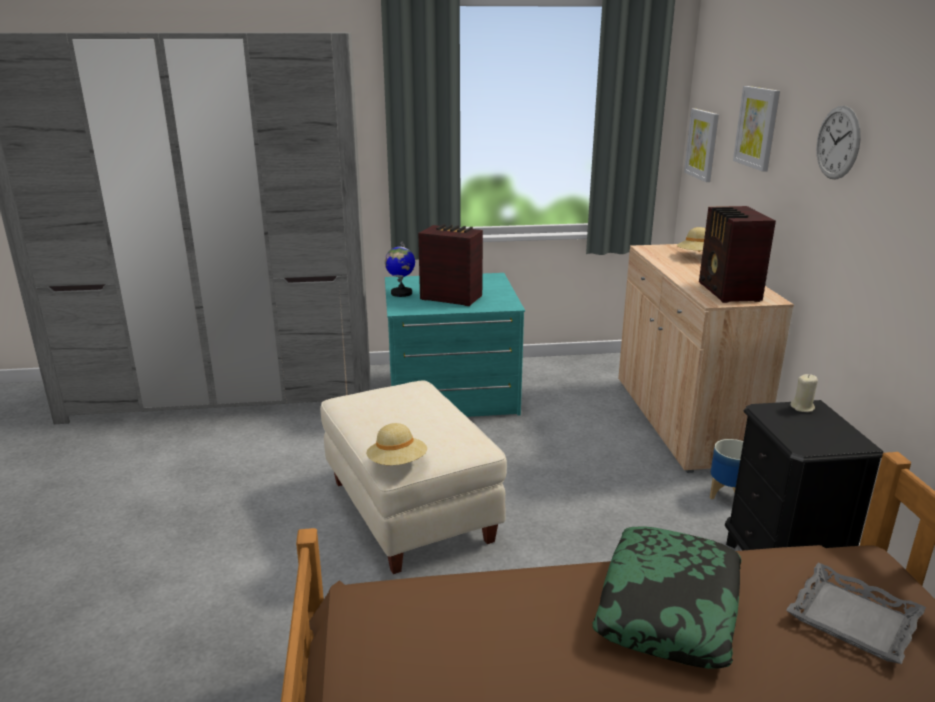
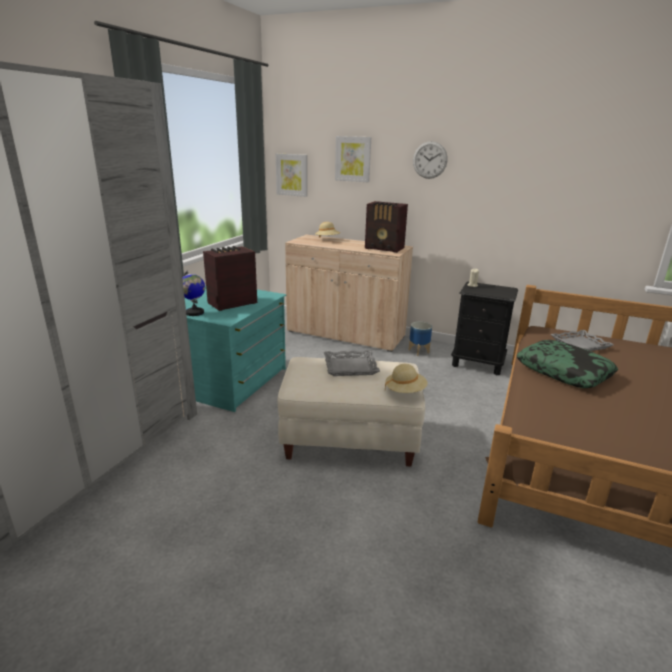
camera: 60 degrees left, 0 degrees up
none -> grey tray [324,350,380,376]

